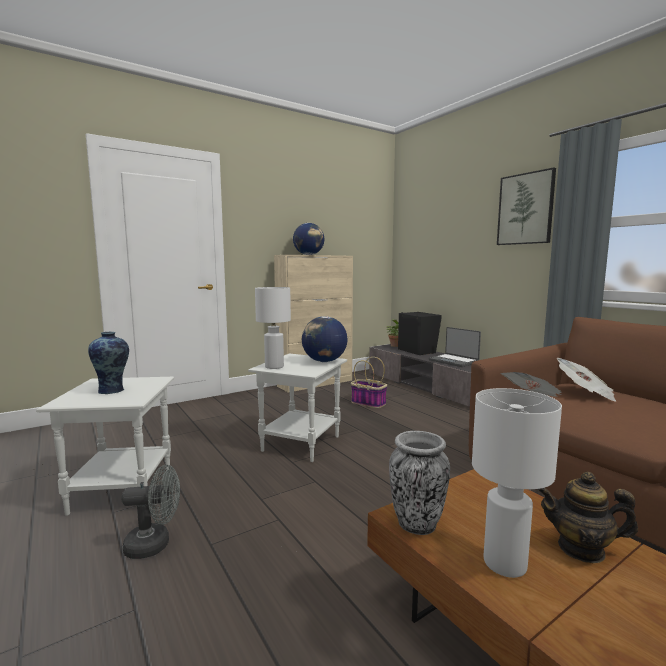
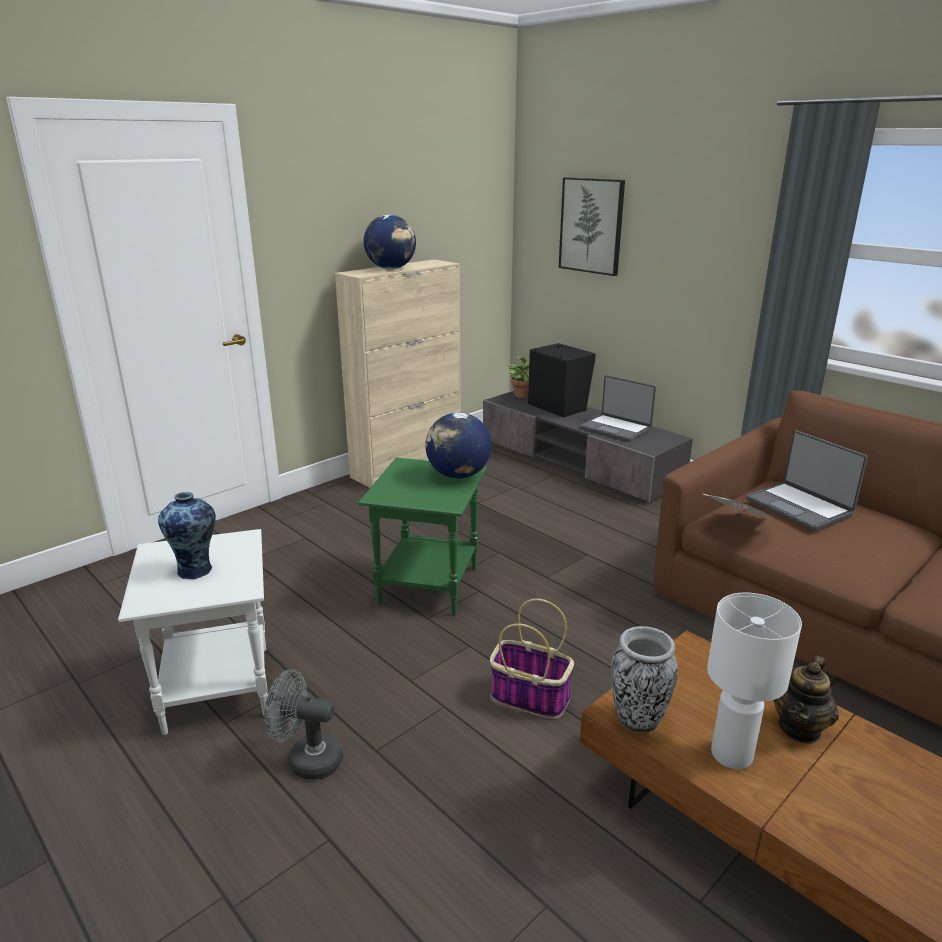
camera: 10 degrees left, 15 degrees up
grey fan [122,465,180,559] -> grey fan turned 150 degrees counterclockwise [264,669,343,780]
white side table [248,354,347,462] -> green side table [358,458,487,616]
white table lamp [255,287,291,369] -> none
basket [351,357,387,408] -> basket moved to [490,599,574,719]
picture [497,167,556,245] -> picture moved to [559,177,625,276]
teapot [537,472,638,563] -> teapot turned 60 degrees counterclockwise [773,656,839,744]
newspaper [557,358,616,402] -> laptop [746,430,868,531]

